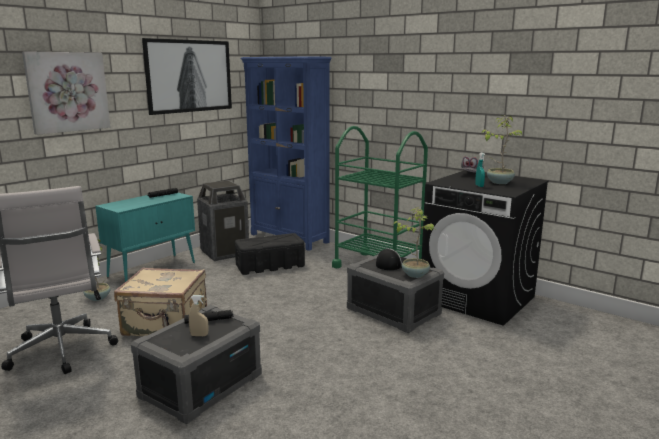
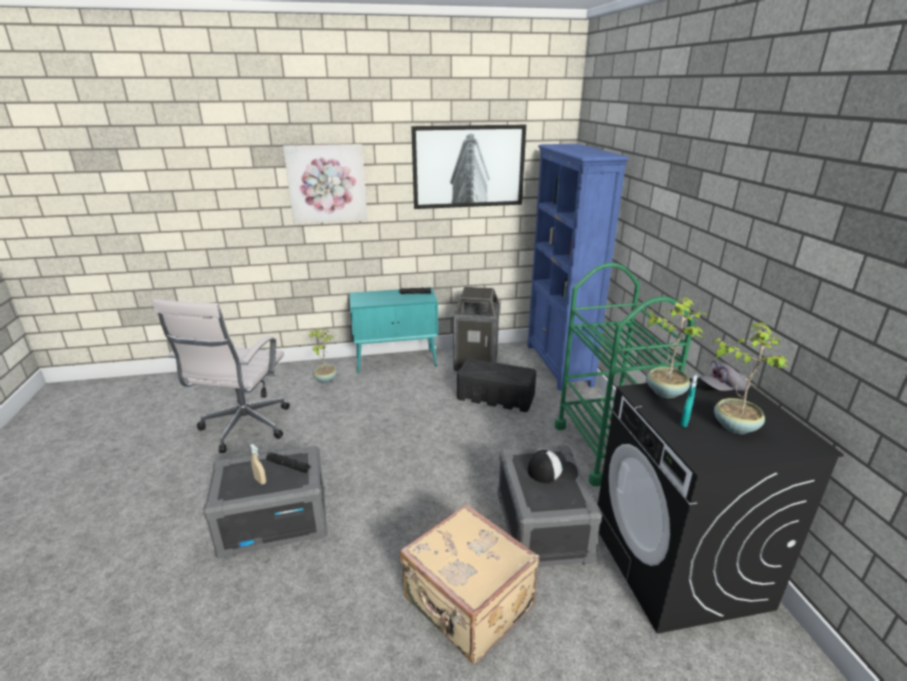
camera: 40 degrees right, 10 degrees up
beige suitcase [114,267,207,336] -> beige suitcase moved to [400,504,539,664]
potted plant [393,207,434,278] -> potted plant moved to [646,297,707,398]

